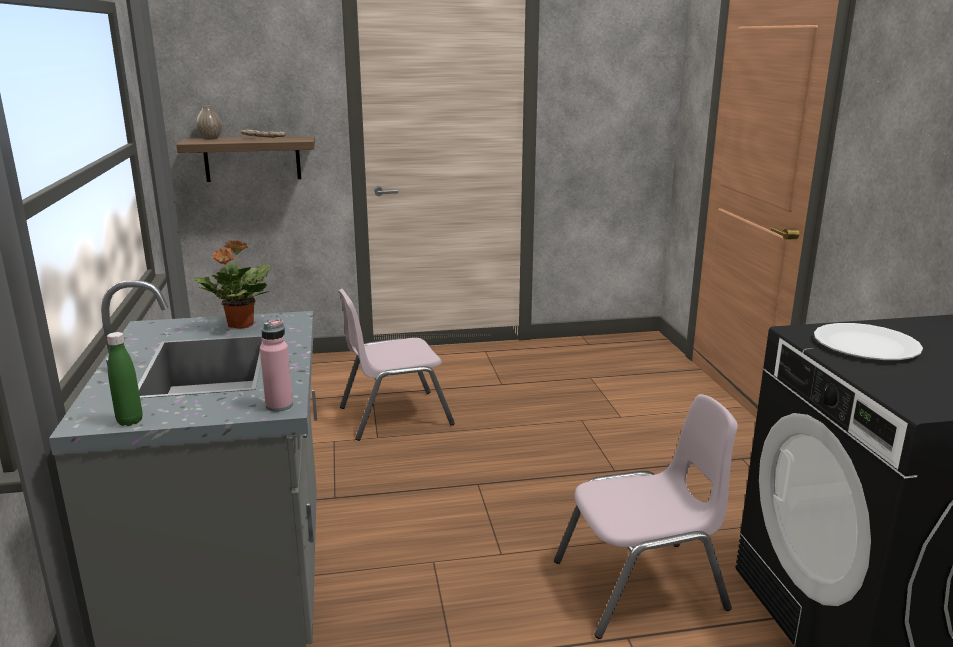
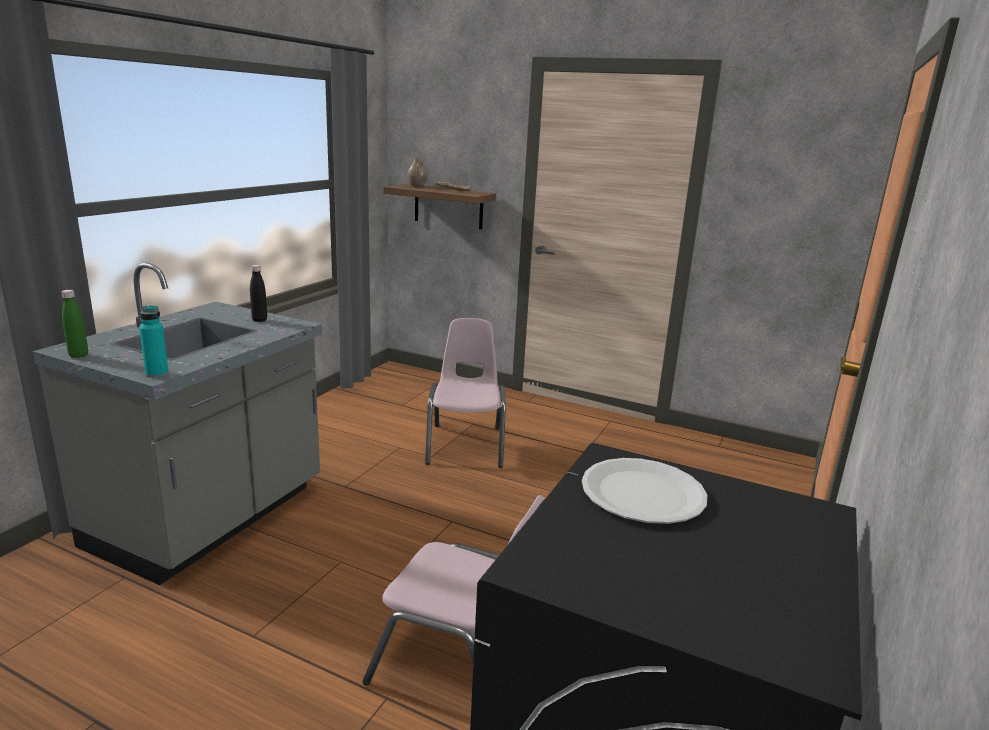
camera: 35 degrees right, 0 degrees up
potted plant [193,240,270,329] -> black bottle [250,265,267,322]
pink bottle [260,319,293,412] -> turquoise bottle [139,306,169,378]
pink chair [338,289,455,441] -> pink chair turned 75 degrees clockwise [425,318,506,468]

